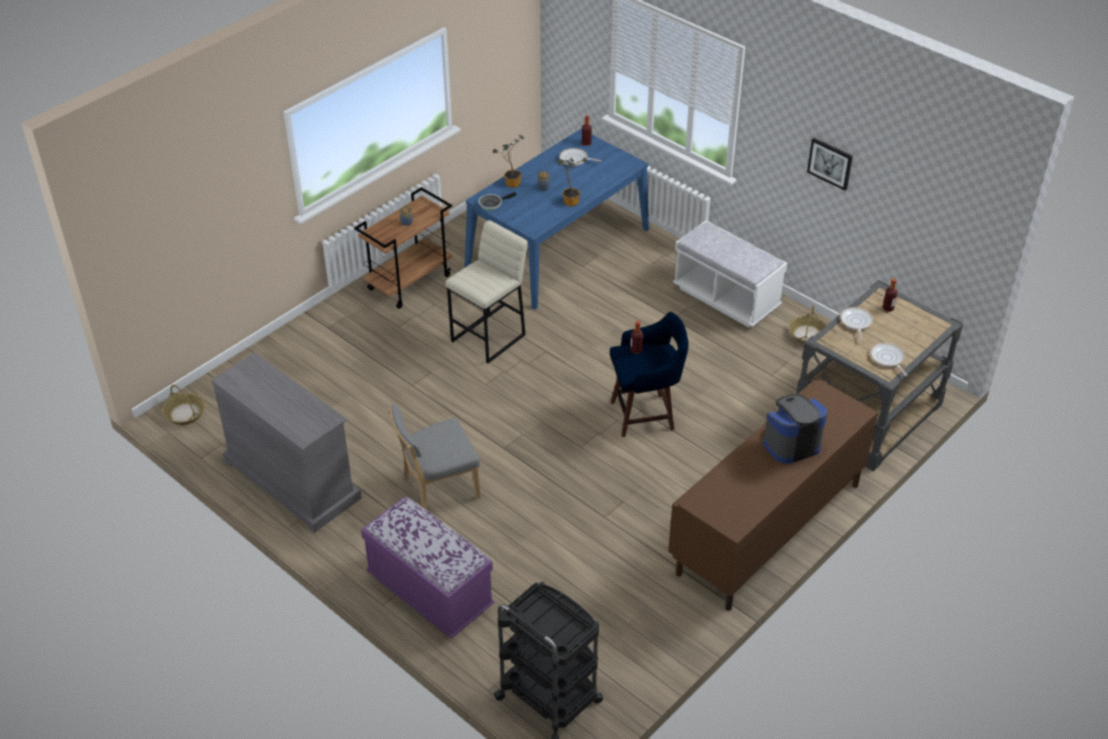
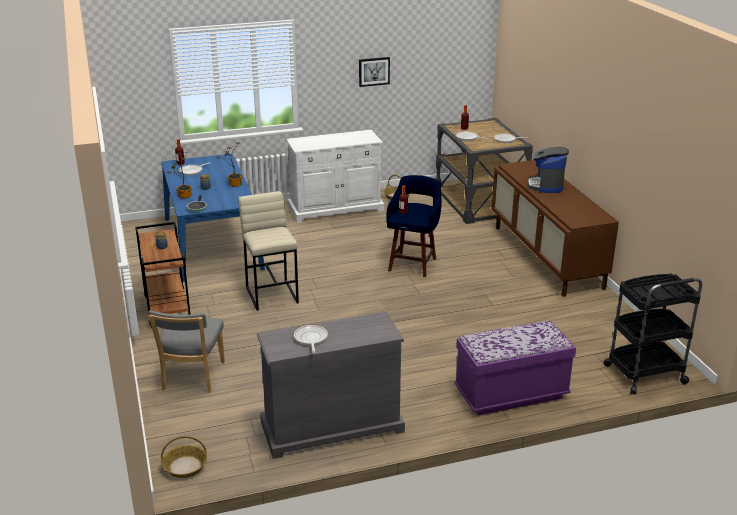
camera: 60 degrees left, 15 degrees down
grey chair [388,404,481,510] -> grey chair moved to [148,310,225,393]
white bench [673,221,787,327] -> white dresser [287,130,384,223]
none -> frying pan [294,325,328,353]

